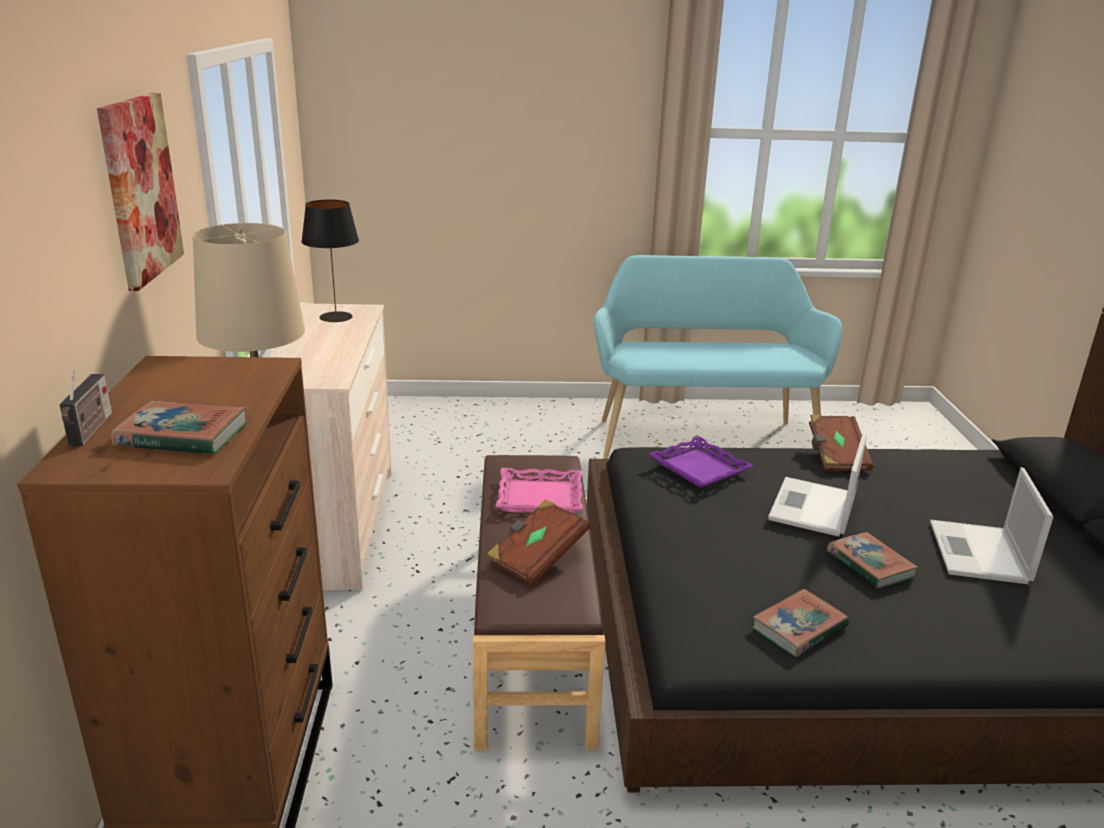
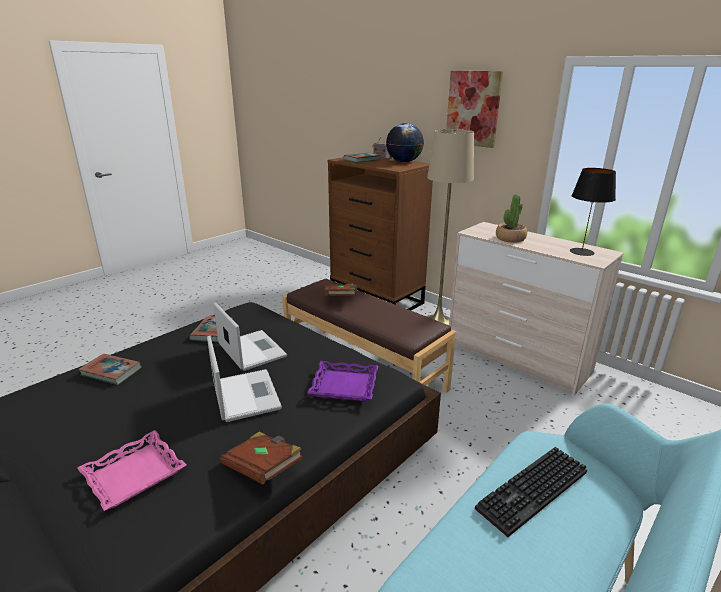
camera: 135 degrees right, 0 degrees up
pink tray [496,468,583,513] -> pink tray moved to [77,430,186,511]
book [827,532,918,589] -> book moved to [78,354,142,385]
laptop [930,467,1053,584] -> laptop moved to [213,302,287,371]
none -> globe [386,123,424,162]
none -> keyboard [475,447,587,537]
none -> potted plant [496,194,527,243]

